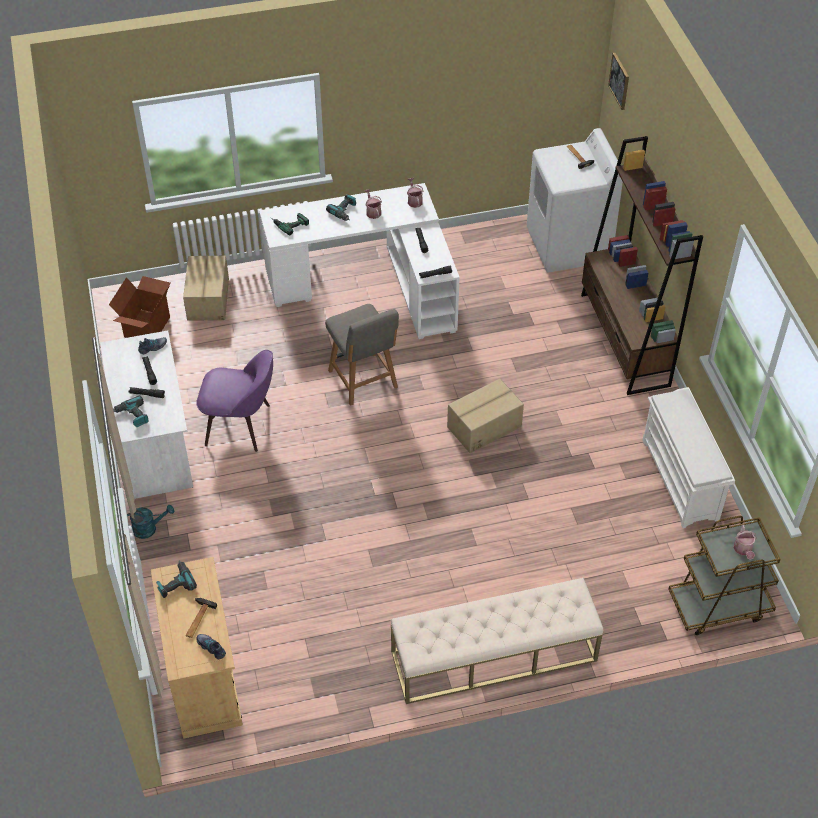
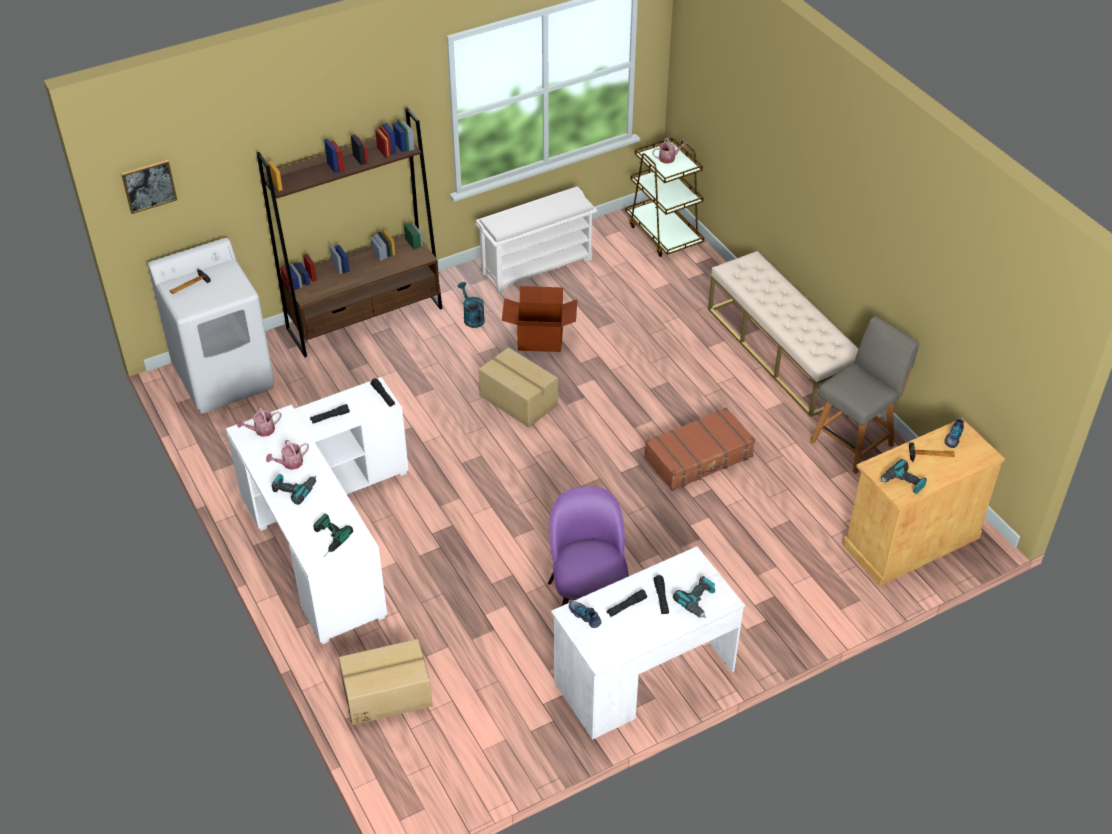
camera: 105 degrees left, 5 degrees down
cardboard box [109,276,170,338] -> cardboard box moved to [502,286,577,352]
turquoise watering can [127,505,174,539] -> turquoise watering can moved to [458,282,485,328]
grey chair [325,304,399,406] -> grey chair moved to [810,316,919,474]
none -> brown suitcase [644,408,755,491]

